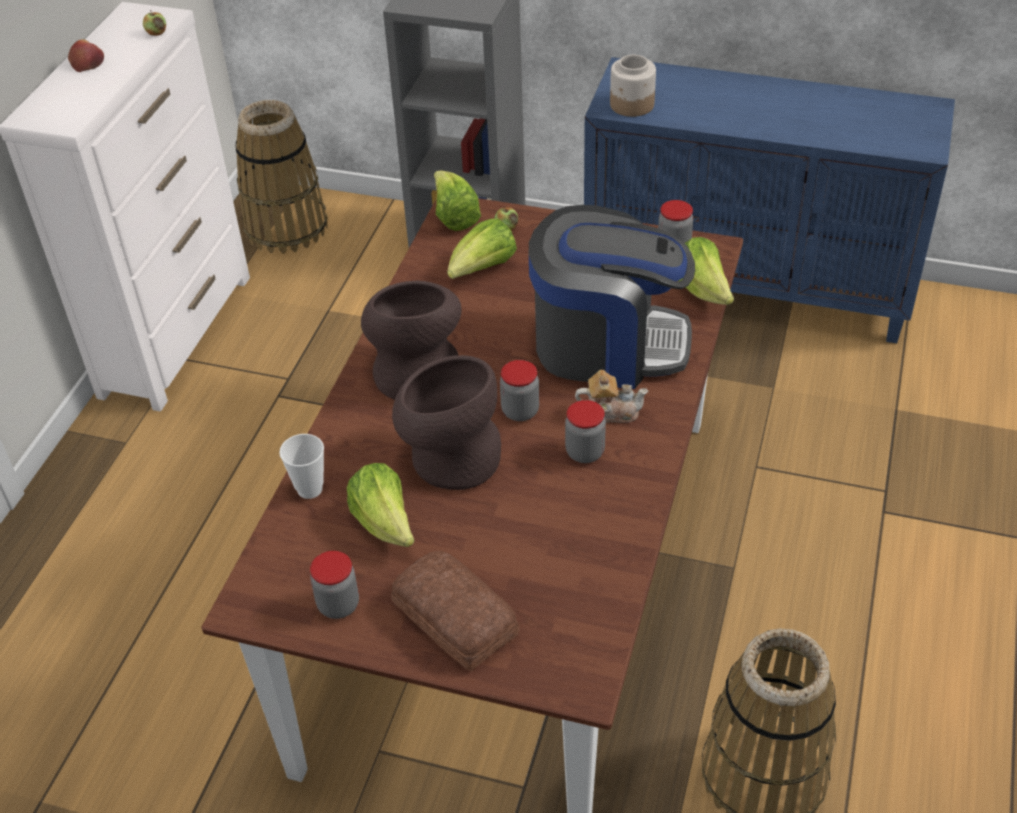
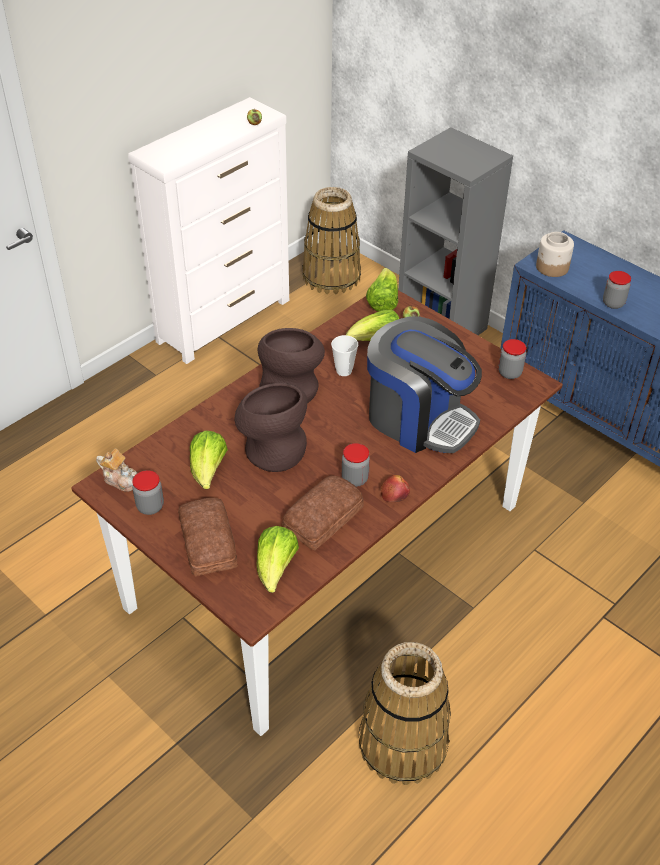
camera: 25 degrees right, 0 degrees up
apple [68,39,104,72] -> apple moved to [381,475,410,502]
cup [279,434,324,499] -> cup moved to [331,335,358,376]
jar [500,360,539,421] -> jar moved to [603,271,631,309]
teapot [575,370,648,423] -> teapot moved to [96,449,137,492]
lettuce [678,237,734,305] -> lettuce moved to [257,526,299,593]
none -> bread [281,476,364,551]

